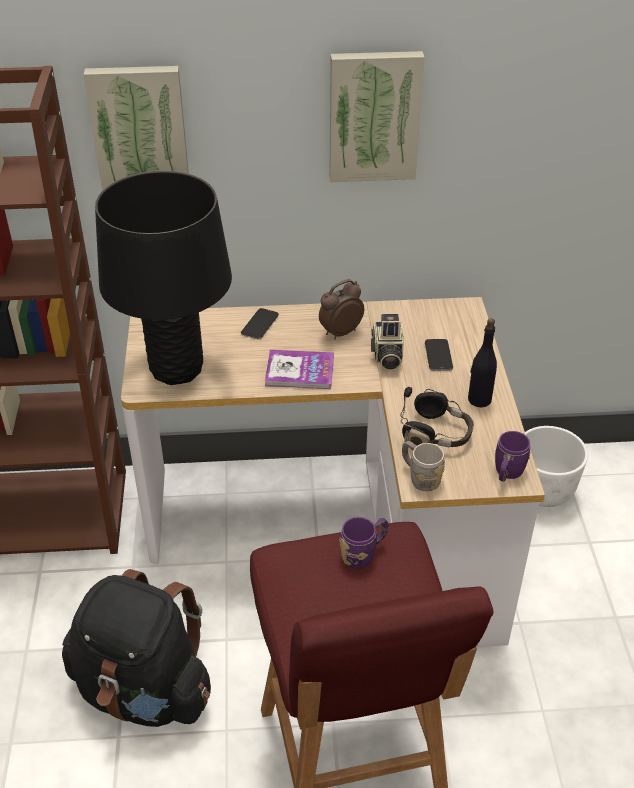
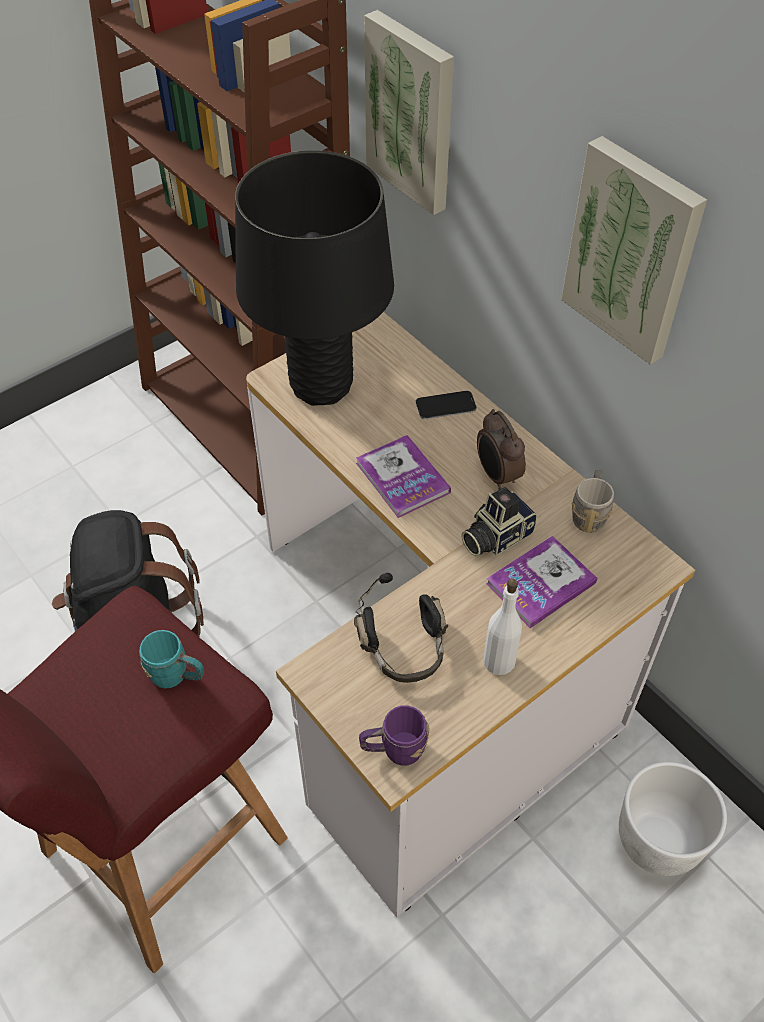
camera: 55 degrees right, 10 degrees up
alarm clock [319,279,364,340] -> alarm clock turned 135 degrees counterclockwise [477,409,526,490]
purple mug [339,517,389,569] -> turquoise mug [139,630,204,689]
grey mug [402,441,445,491] -> grey mug moved to [572,470,614,533]
phone [425,339,453,371] -> book [486,536,597,628]
black bottle [468,318,497,407] -> white bottle [483,579,522,675]

